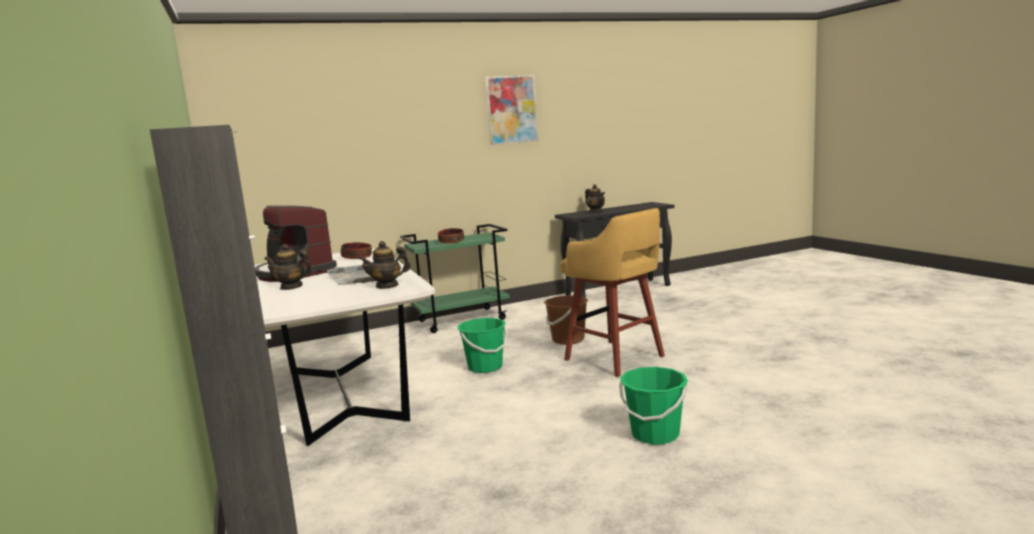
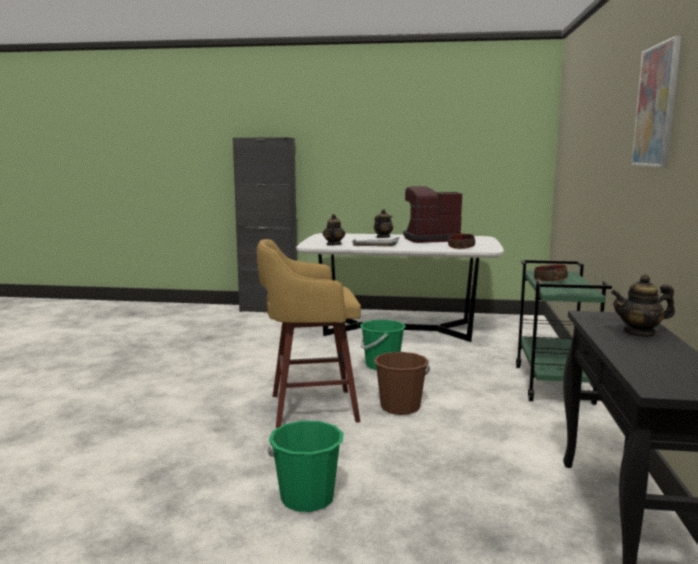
camera: 120 degrees right, 0 degrees up
green bucket [619,367,688,445] -> green bucket moved to [267,421,344,512]

